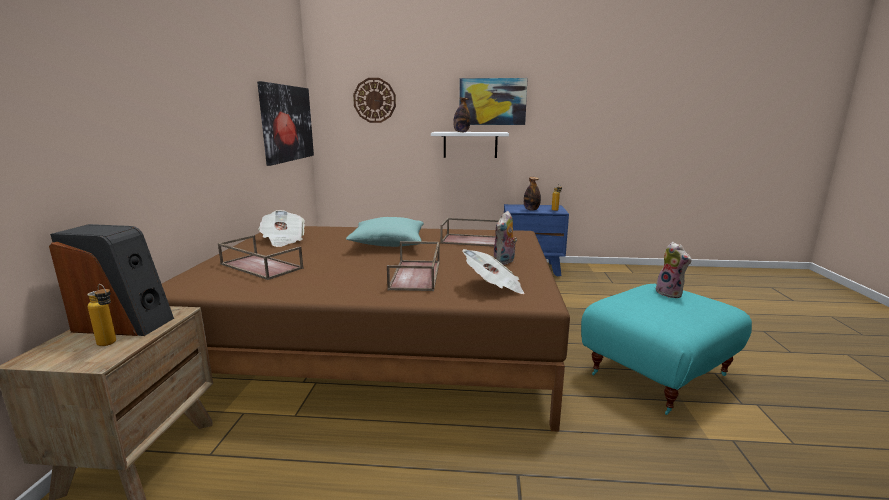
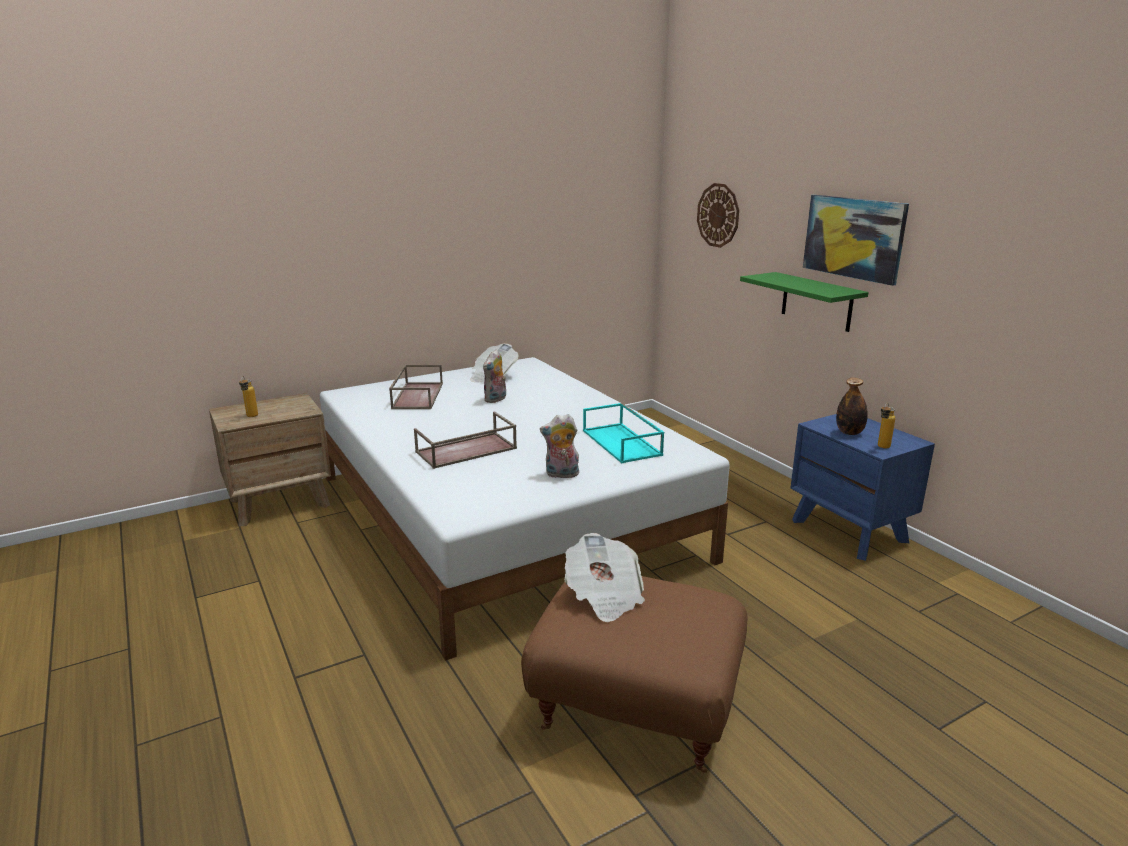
camera: 55 degrees right, 5 degrees up
speaker [49,224,174,336] -> none
brown bed [162,226,570,432] -> white bed [320,357,730,661]
picture [257,81,314,166] -> none
turquoise pillow [346,217,424,247] -> none
white shelf [431,132,509,158] -> green shelf [740,272,869,332]
brown tray [440,218,499,247] -> turquoise tray [583,403,664,463]
bottle [453,97,470,132] -> none
newspaper [462,249,524,294] -> newspaper moved to [564,533,645,622]
turquoise ottoman [581,284,752,415] -> brown ottoman [521,576,747,773]
plush toy [656,242,692,298] -> plush toy moved to [483,349,506,403]

